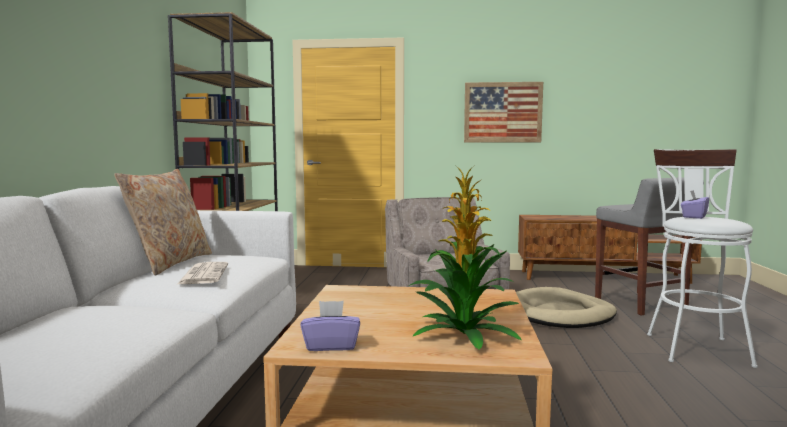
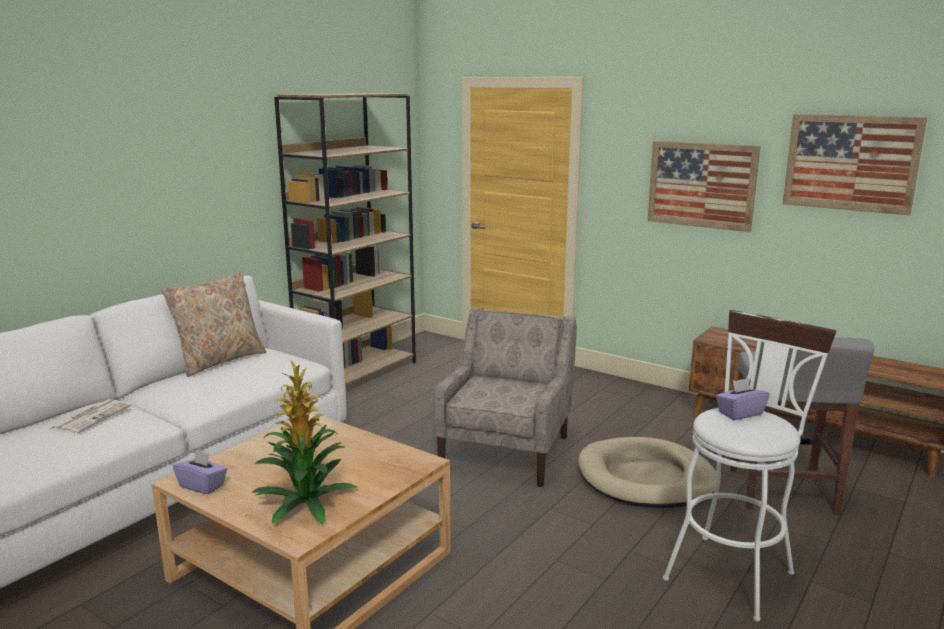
camera: 30 degrees right, 10 degrees up
newspaper [177,262,228,284] -> newspaper moved to [49,399,131,434]
none -> picture [783,114,927,215]

